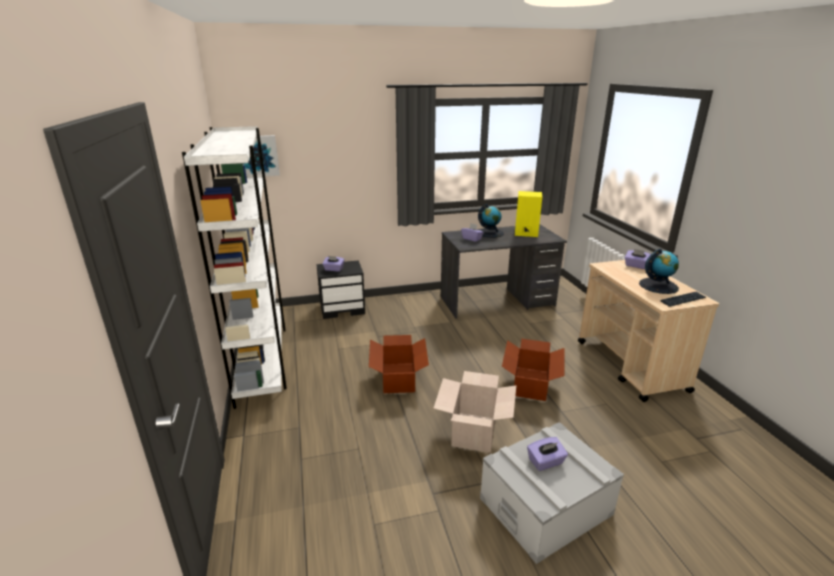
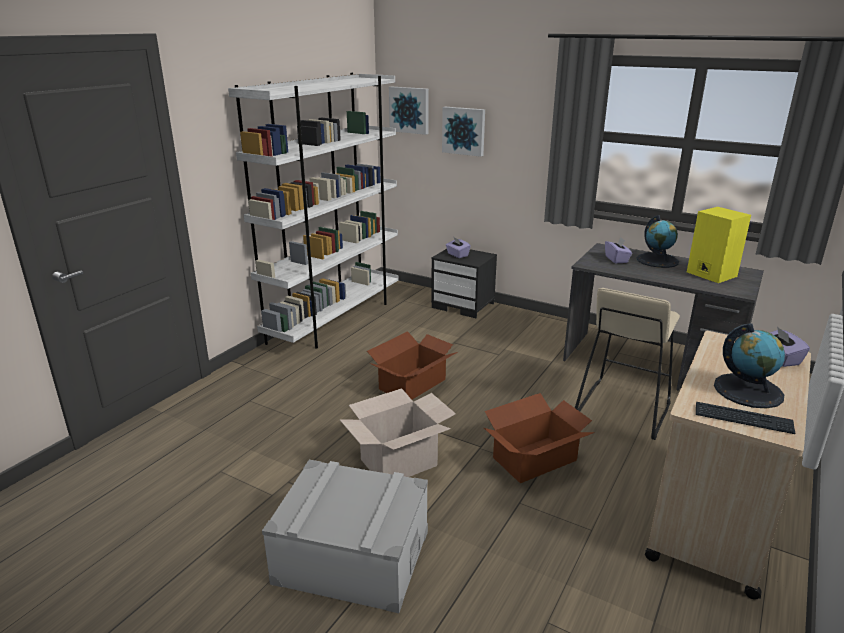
camera: 45 degrees right, 0 degrees up
purple tissue box [527,437,568,471] -> none
none -> picture [442,107,485,157]
none -> beige stool [575,288,680,440]

